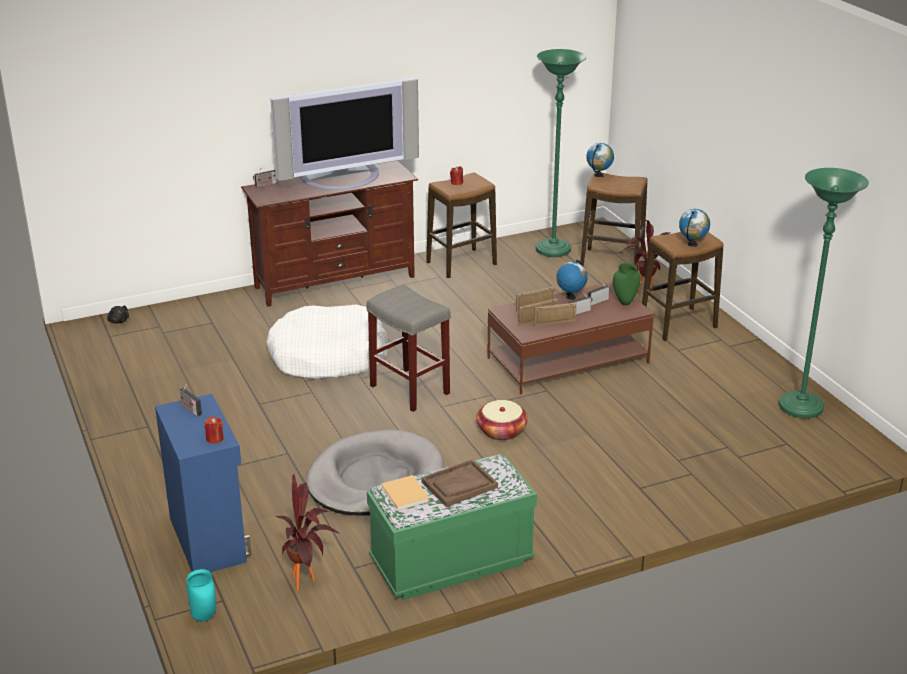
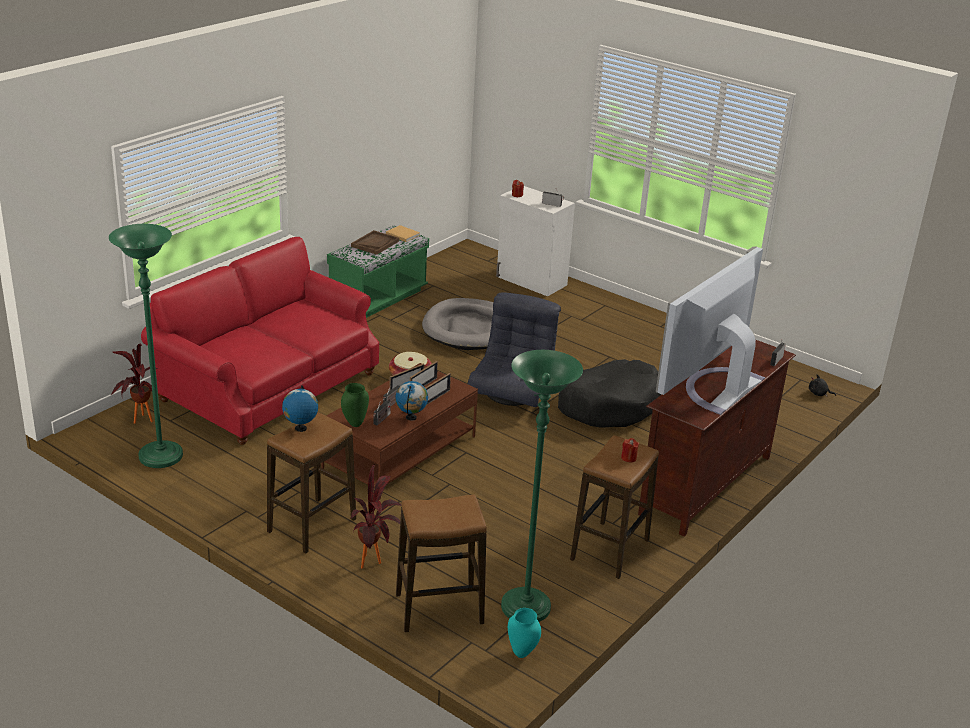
camera: 150 degrees right, 0 degrees up
blue cabinet [155,394,252,572] -> white cabinet [496,186,575,296]
turquoise vase [187,569,216,622] -> turquoise vase moved to [508,608,541,658]
white dog bed [266,305,388,380] -> black dog bed [558,359,662,428]
potted plant [276,474,339,591] -> potted plant moved to [111,343,157,424]
grey stool [367,285,451,412] -> grey armchair [468,292,561,407]
globe [586,143,614,177] -> none
none -> red sofa [141,237,379,445]

